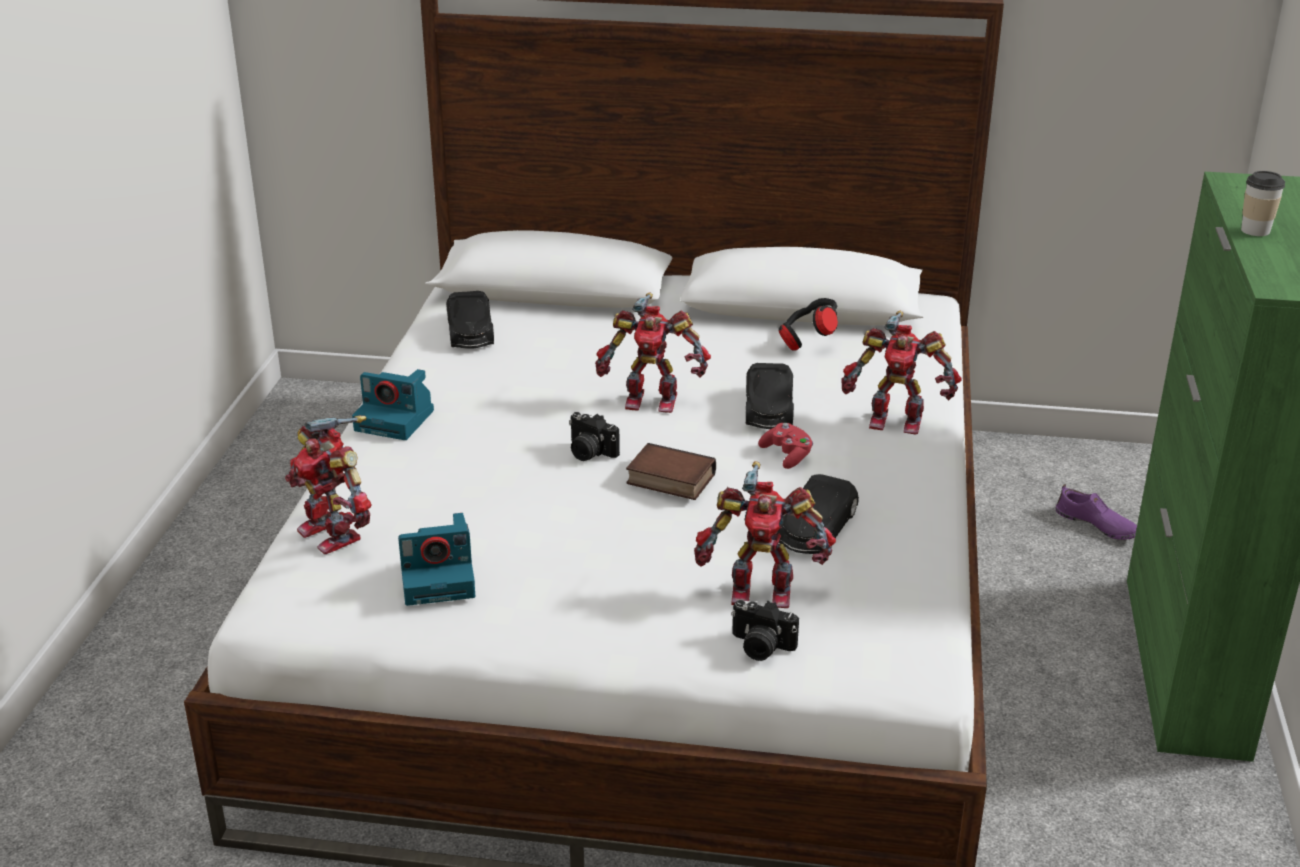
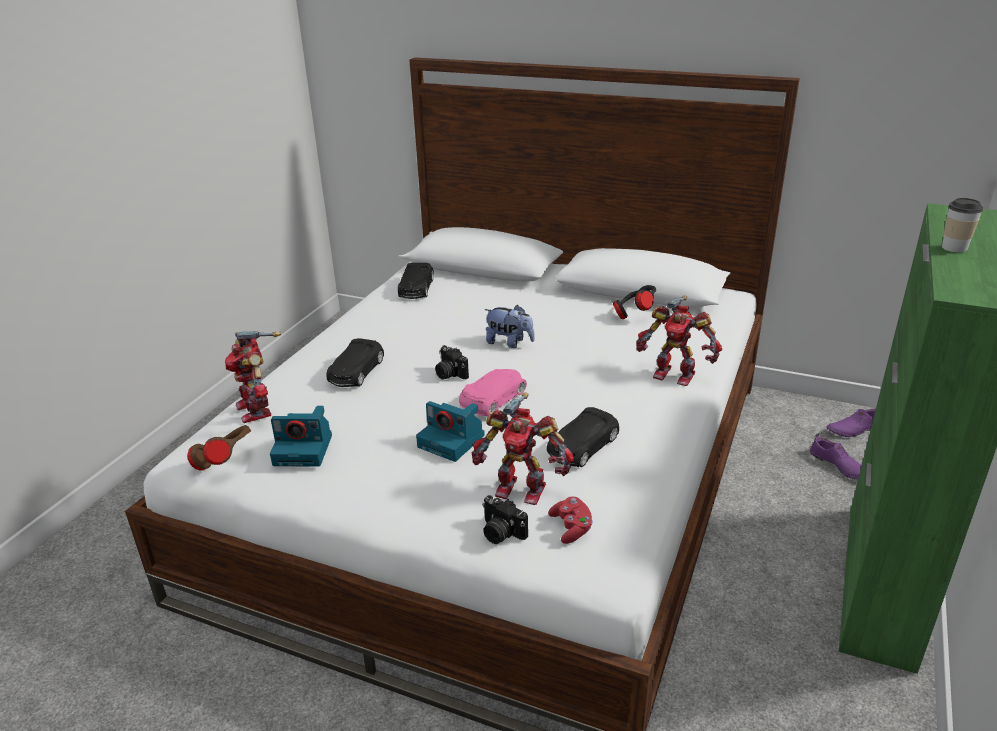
camera: 15 degrees right, 0 degrees up
camera [352,369,434,440] -> camera moved to [416,401,485,462]
toy robot [595,292,711,413] -> plush toy [484,305,535,348]
book [626,443,716,500] -> pink toy car [459,369,527,416]
black toy car [746,363,794,429] -> black toy car moved to [326,338,384,387]
red game controller [758,423,813,469] -> red game controller moved to [548,496,593,544]
none -> brown headphones [187,425,251,471]
none -> purple shoe [826,408,876,437]

